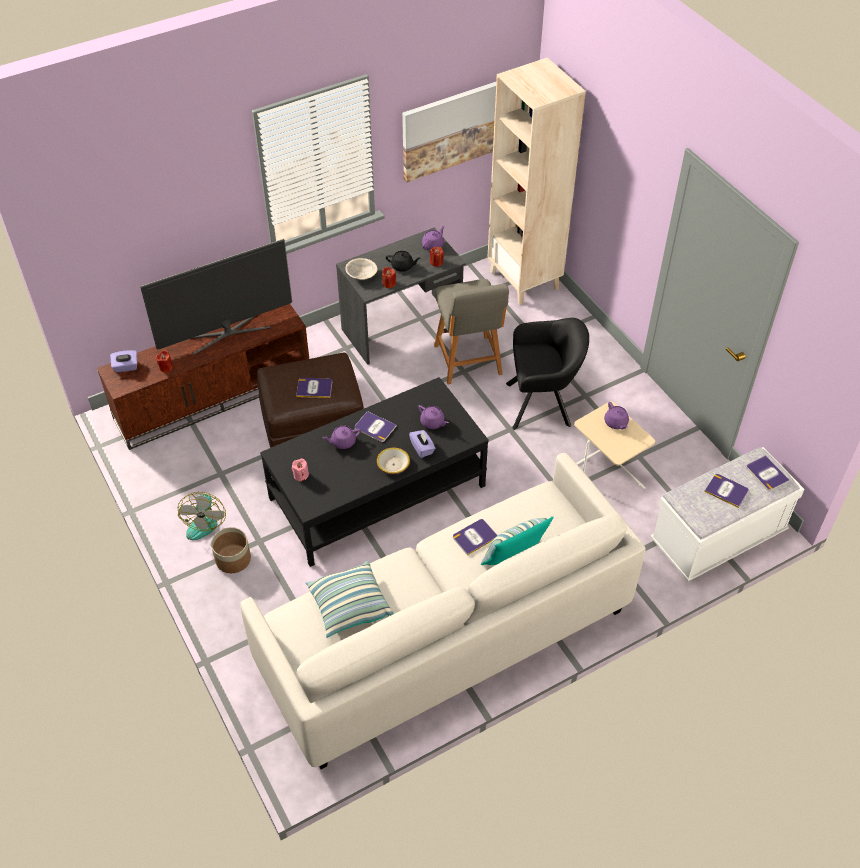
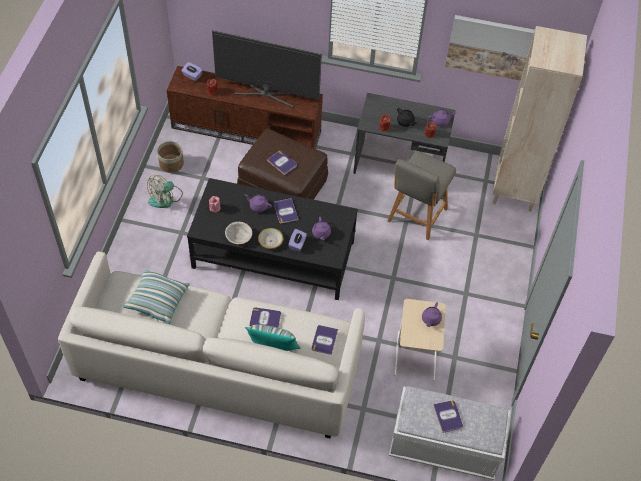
camera: 40 degrees right, 5 degrees up
planter [211,527,251,573] -> planter moved to [157,141,184,173]
beige bowl [345,258,377,280] -> beige bowl moved to [225,222,252,244]
black armchair [506,318,589,430] -> none
book [746,455,790,491] -> book moved to [312,325,338,355]

